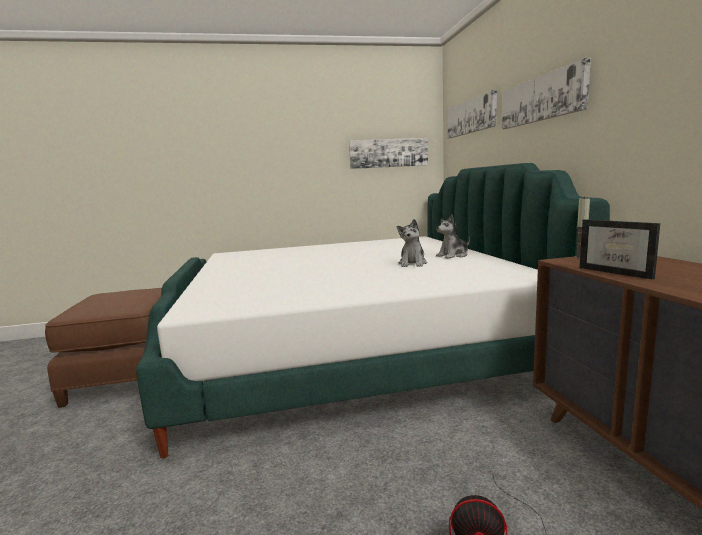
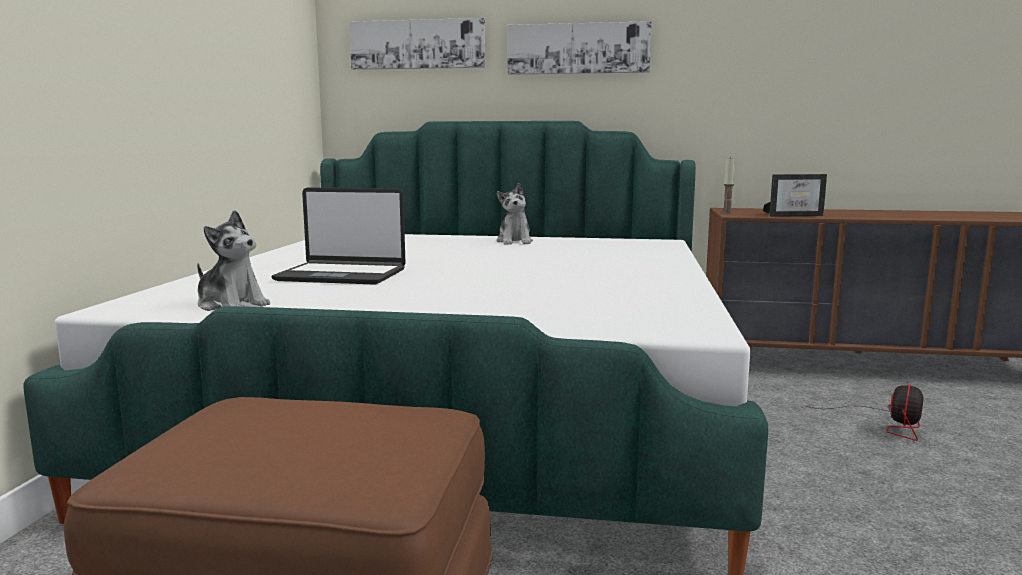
camera: 70 degrees left, 0 degrees up
picture [349,138,428,169] -> none
plush toy [397,219,427,267] -> plush toy moved to [197,210,270,311]
none -> laptop [271,187,406,285]

